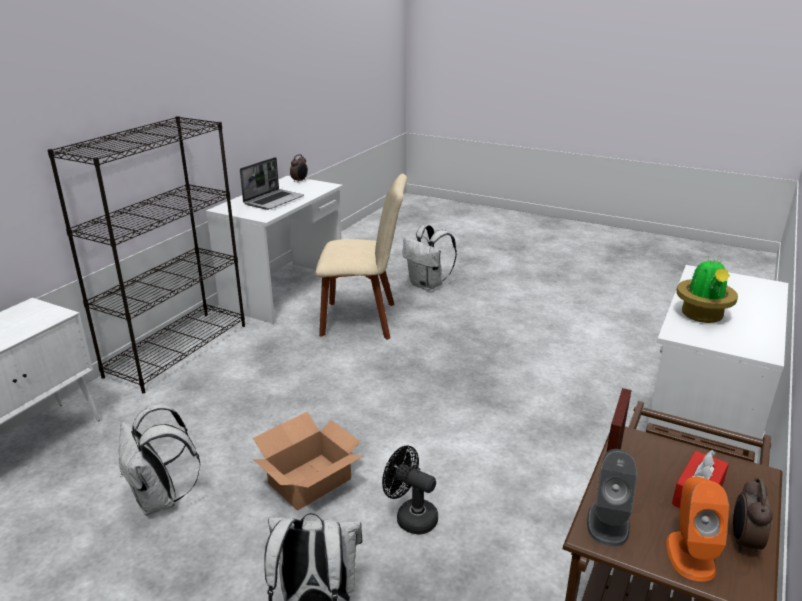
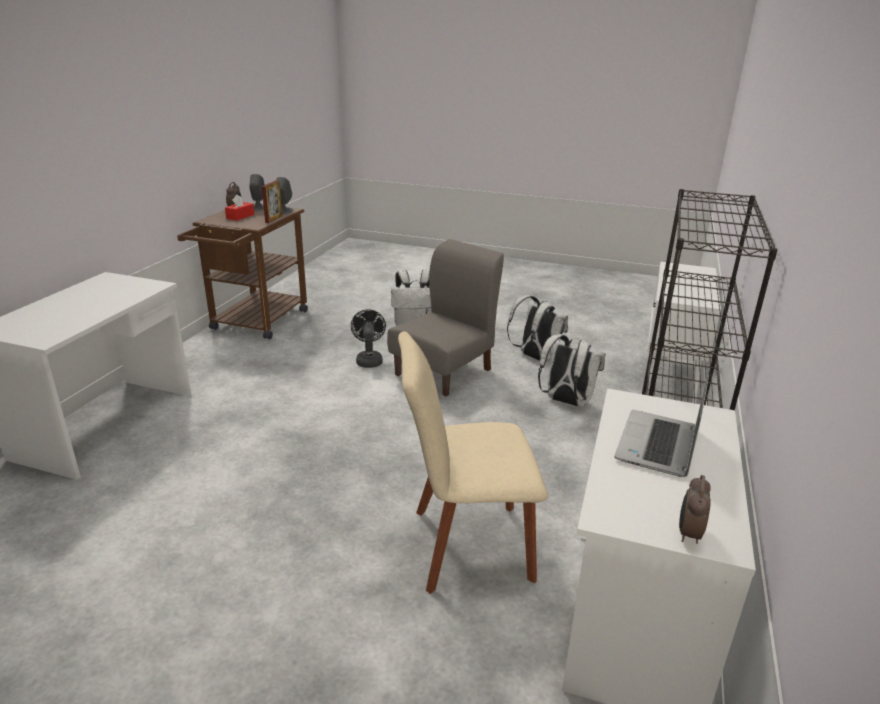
camera: 170 degrees right, 0 degrees up
cardboard box [253,412,363,511] -> grey chair [387,239,504,396]
black fan [382,445,438,535] -> black fan turned 120 degrees counterclockwise [351,309,386,368]
white backpack [402,225,457,291] -> white backpack moved to [538,334,605,407]
orange speaker [666,477,729,582] -> grey speaker [249,174,265,211]
potted plant [676,257,738,323] -> none

